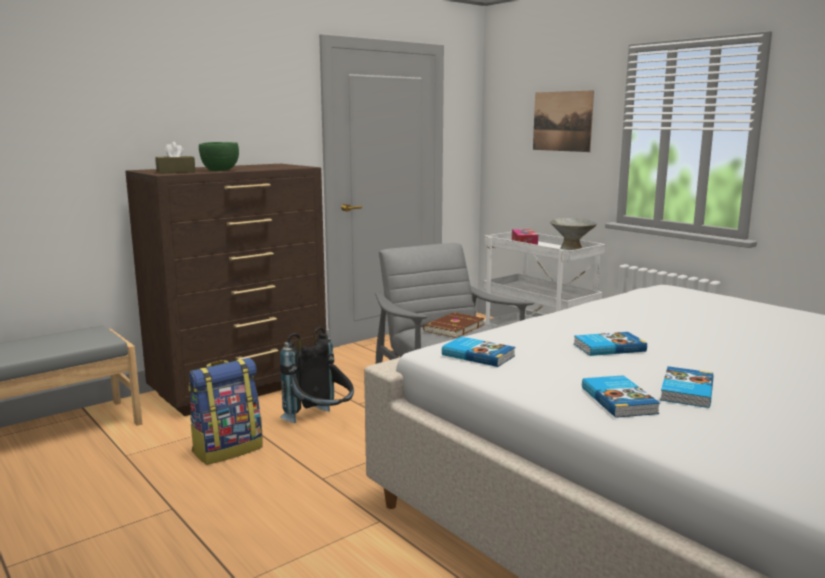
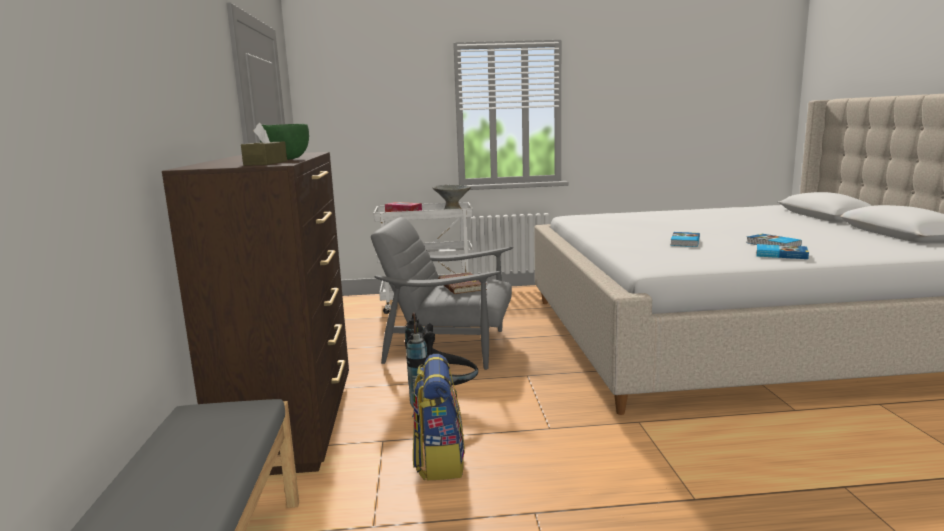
camera: 55 degrees left, 0 degrees up
book [442,336,515,367] -> none
picture [533,90,594,152] -> none

